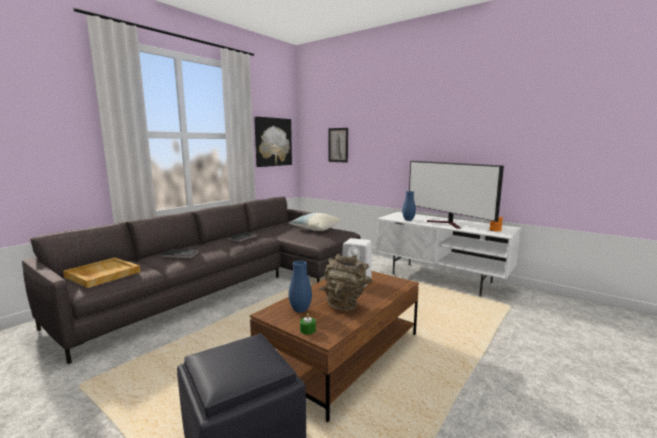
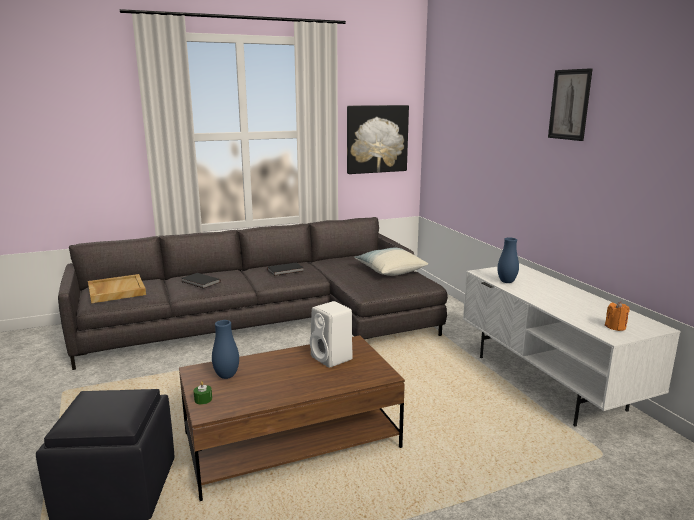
camera: 30 degrees right, 5 degrees up
brown vase [320,254,372,311] -> none
picture [329,128,348,163] -> picture moved to [548,68,593,141]
television [409,161,504,229] -> none

